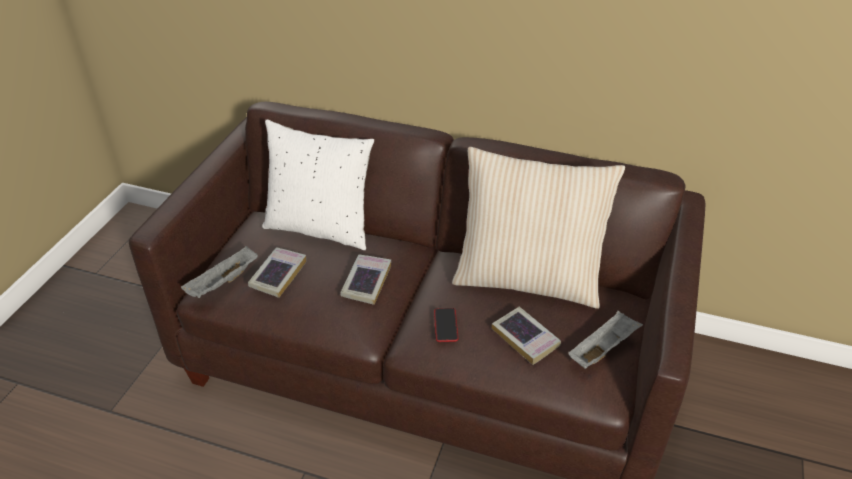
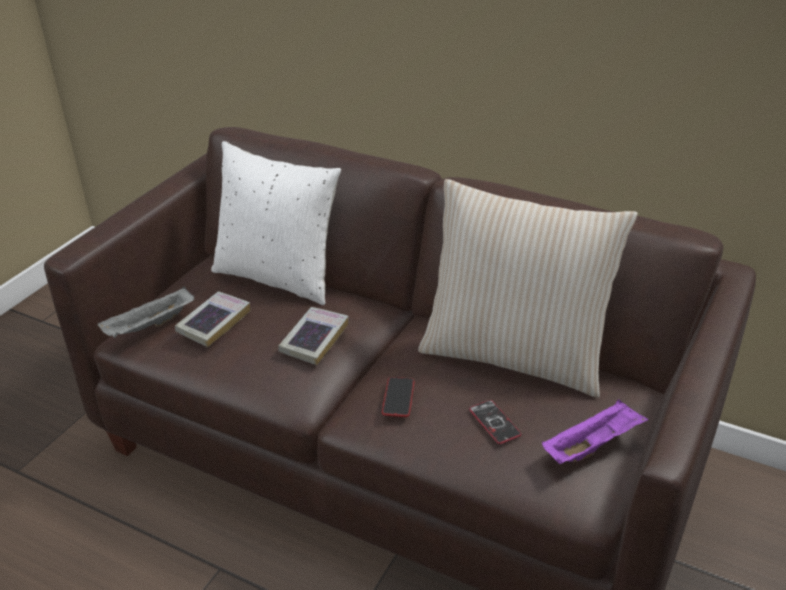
camera: 10 degrees right, 5 degrees down
book [492,307,561,365] -> phone [469,400,521,444]
grey tray [568,311,643,369] -> purple tray [542,399,649,464]

